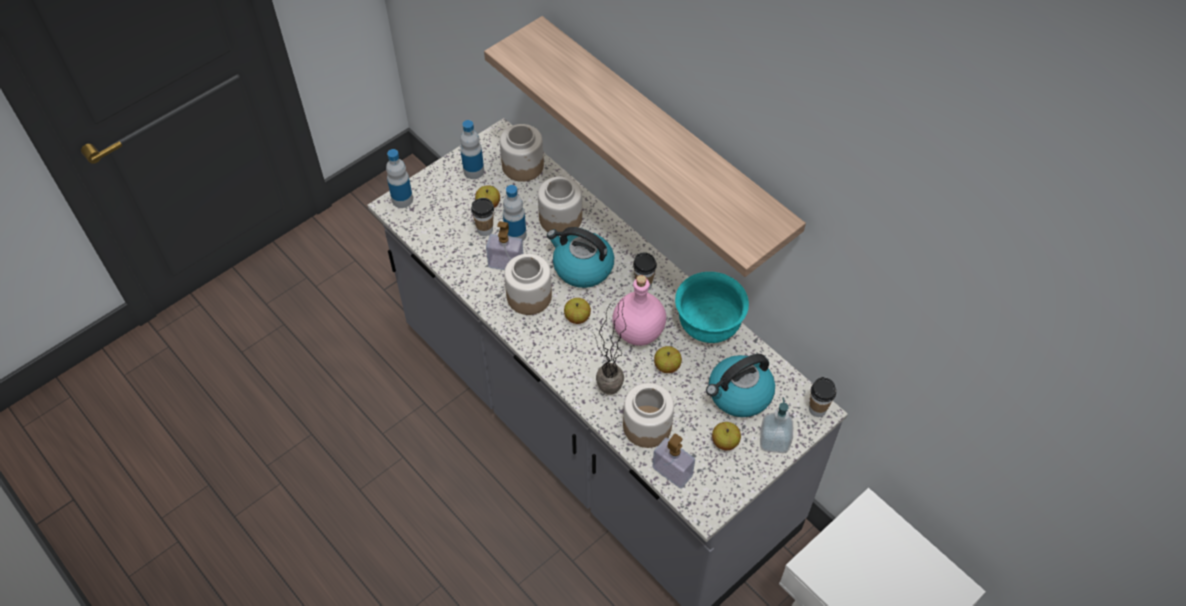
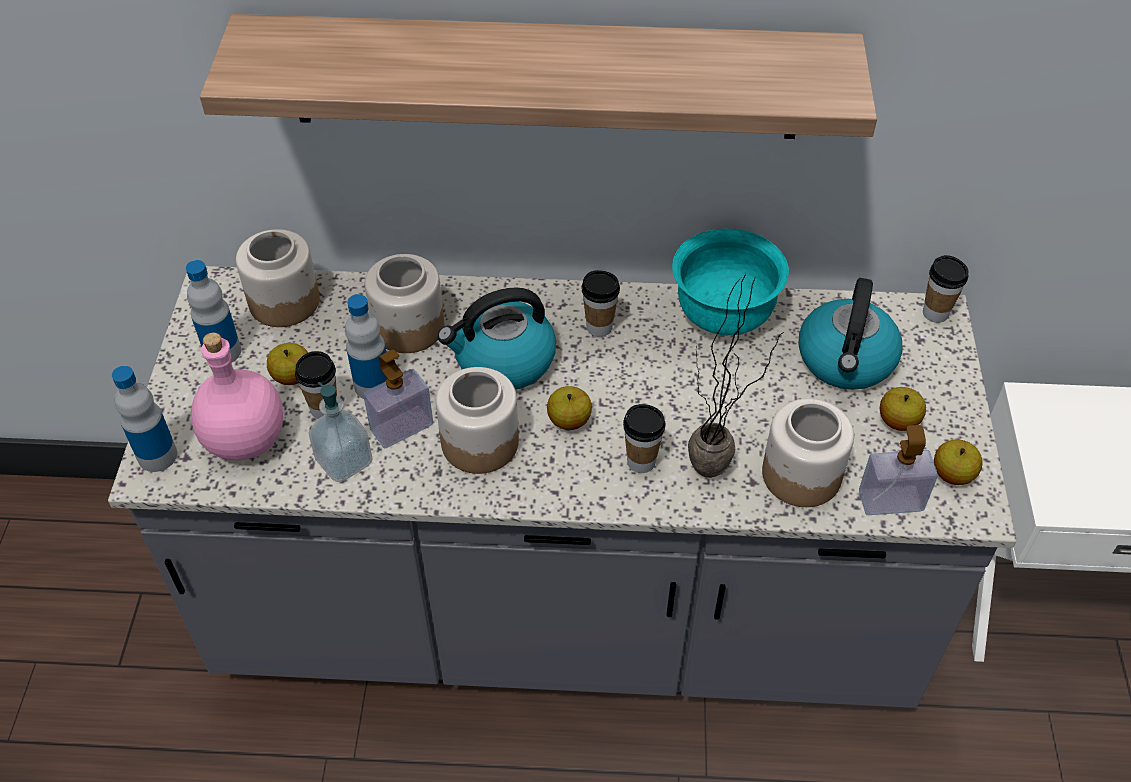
camera: 45 degrees left, 5 degrees down
pink bottle [612,275,666,346] -> pink bottle moved to [191,332,283,460]
apple [654,346,682,373] -> apple moved to [934,439,983,485]
soap dispenser [760,398,793,453] -> soap dispenser moved to [309,382,373,482]
none -> cup [623,404,666,473]

